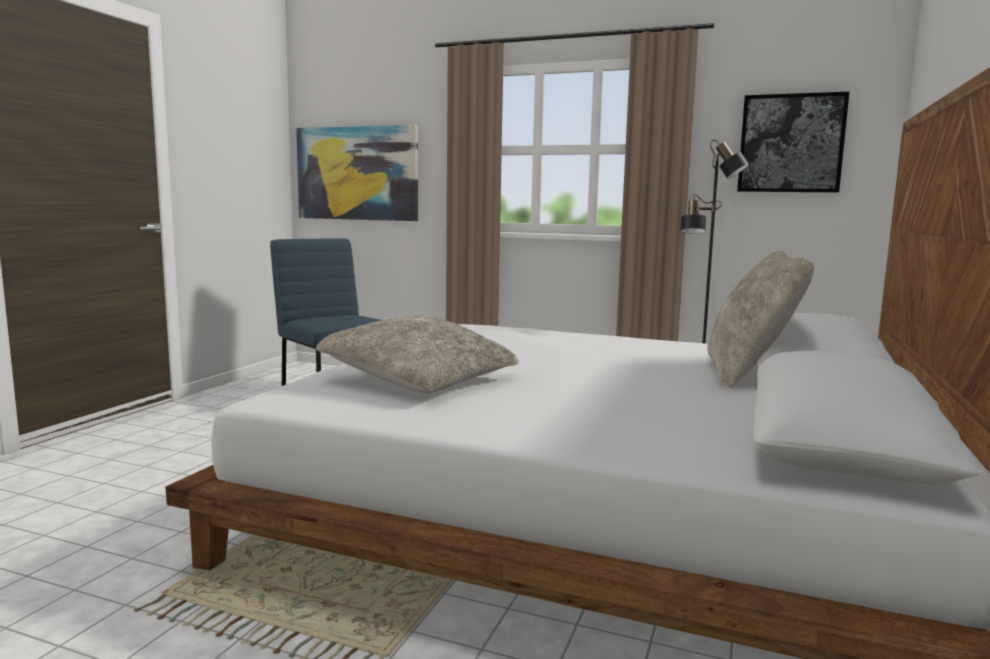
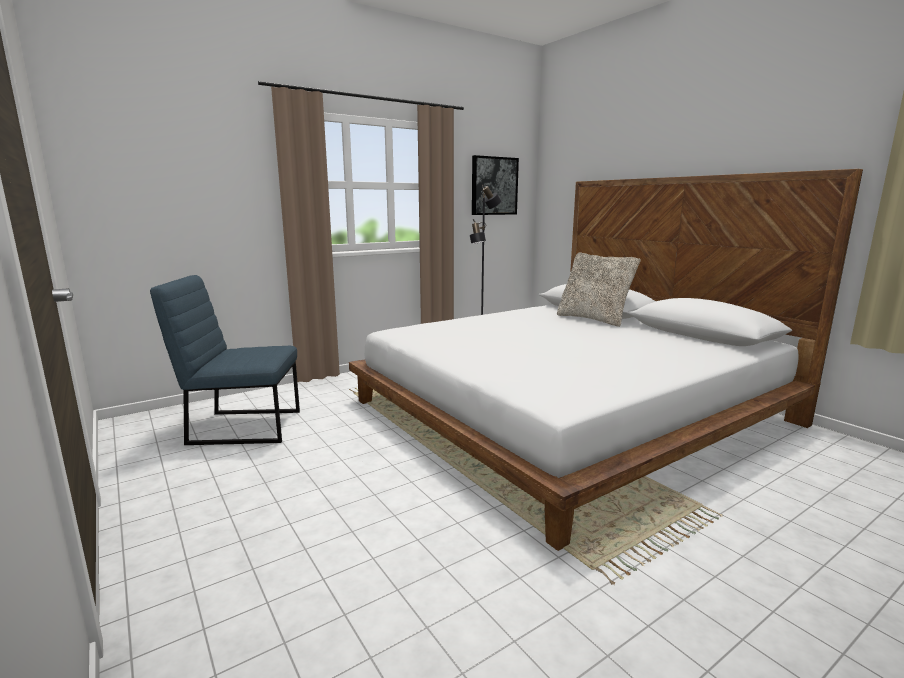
camera: 55 degrees left, 5 degrees up
picture [296,125,418,221] -> none
beige pillow [316,316,519,393] -> none

